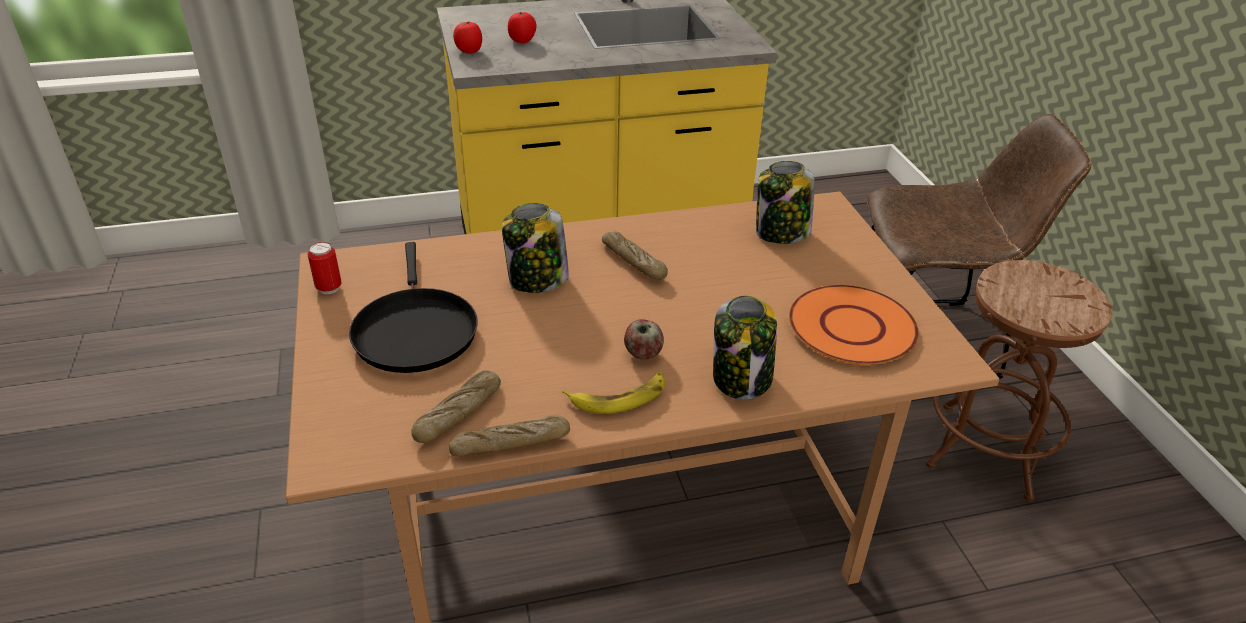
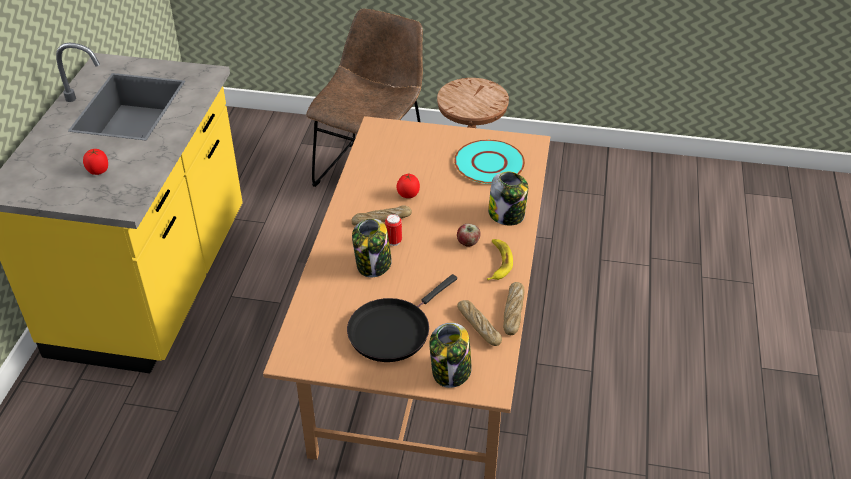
camera: 65 degrees left, 5 degrees up
can [307,242,342,294] -> can moved to [385,214,402,246]
black frying pan [349,242,478,373] -> black frying pan turned 120 degrees clockwise [347,274,457,362]
tomato [453,21,482,54] -> tomato moved to [396,174,420,198]
jar [756,161,815,244] -> jar moved to [429,323,472,388]
orange plate [789,285,919,365] -> turquoise plate [454,140,525,184]

